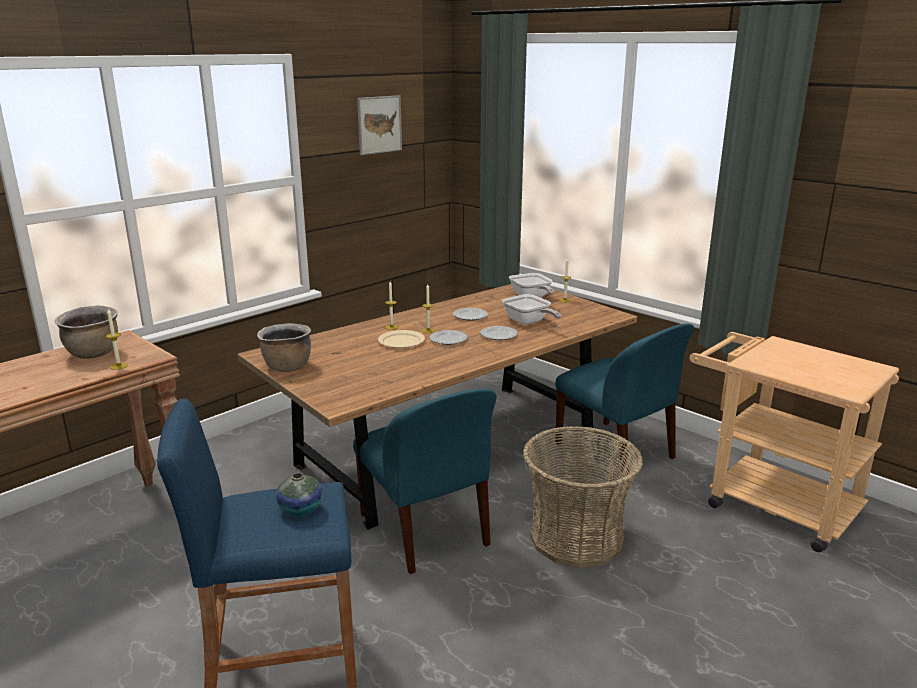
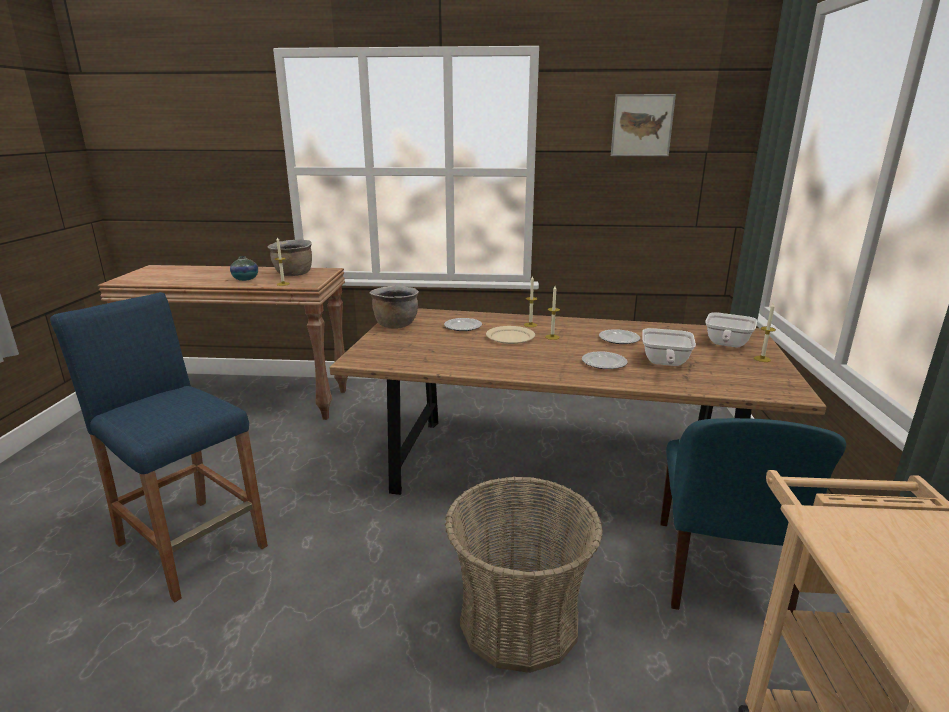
camera: 50 degrees right, 0 degrees up
vase [276,473,323,516] -> vase moved to [230,256,258,281]
blue chair [353,388,497,574] -> none
plate [430,330,467,345] -> plate moved to [444,318,482,331]

